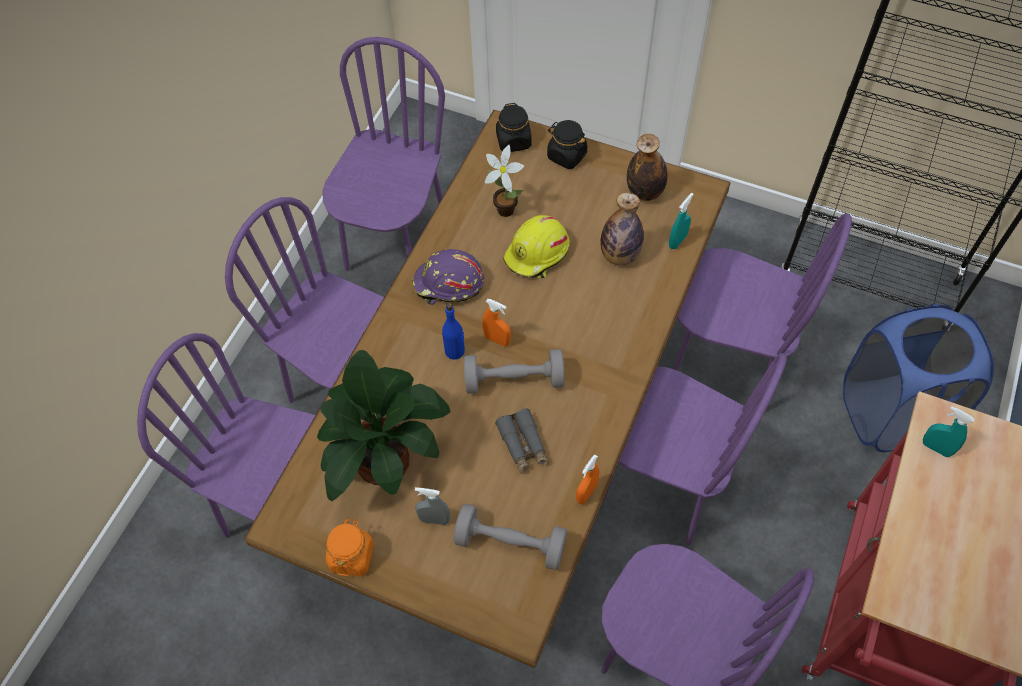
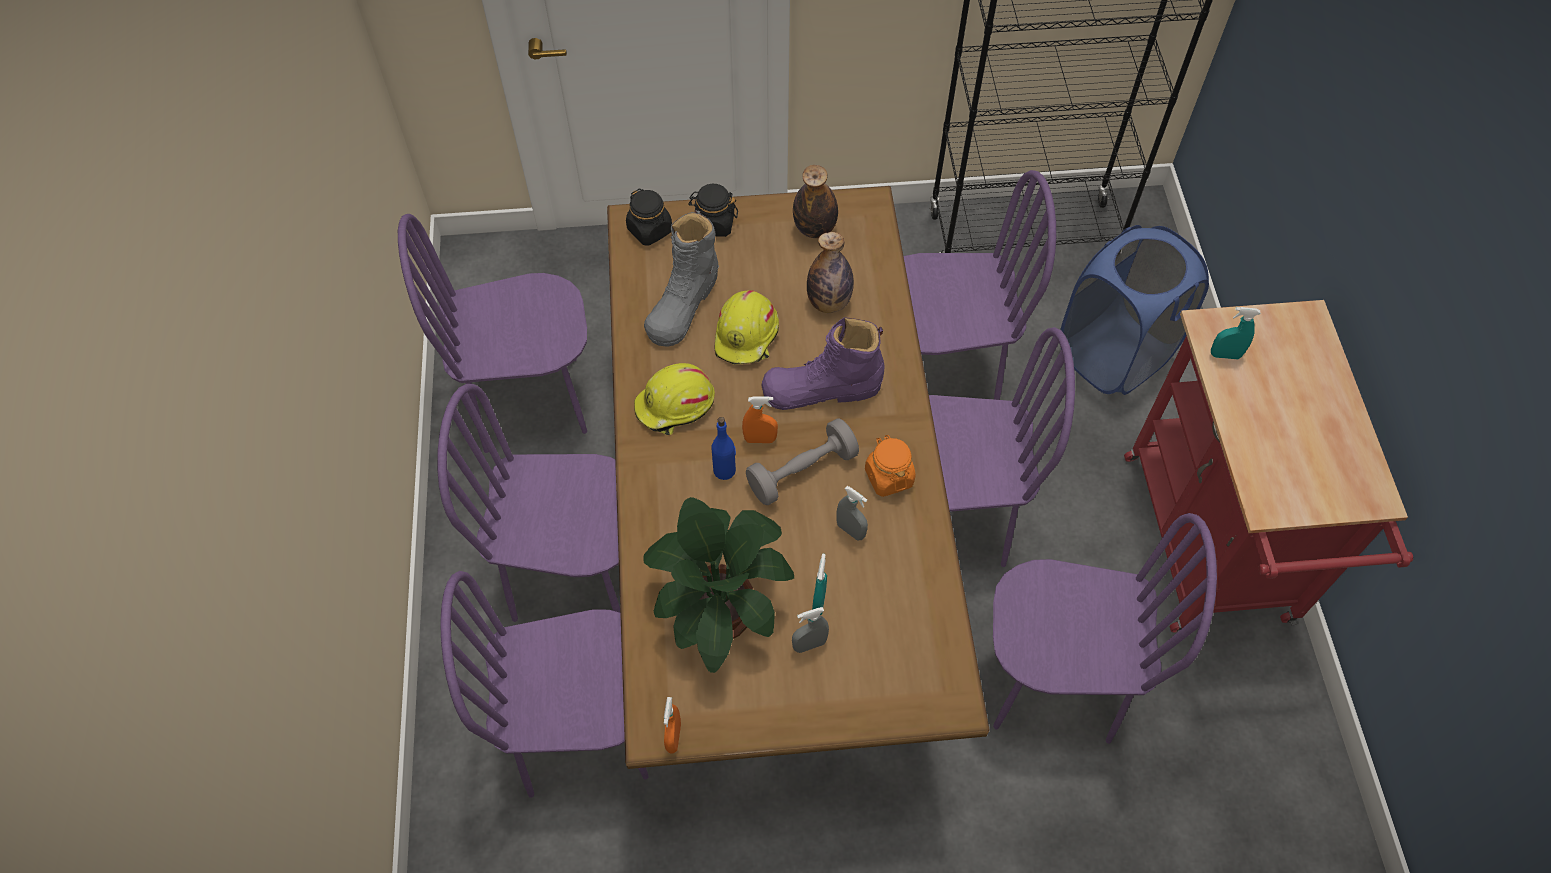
camera: 30 degrees left, 0 degrees up
purple chair [322,37,445,271] -> purple chair turned 90 degrees counterclockwise [398,214,587,453]
orange jar [326,518,374,576] -> orange jar moved to [865,435,916,497]
purple hard hat [412,249,484,305] -> yellow hard hat [634,363,715,435]
grey dumbbell [453,504,567,570] -> none
potted plant [485,145,524,217] -> grey boot [644,210,719,347]
grey binoculars [495,408,549,474] -> grey spray bottle [836,486,868,540]
orange spray bottle [576,454,600,504] -> orange spray bottle moved to [664,697,681,754]
turquoise spray bottle [669,193,694,249] -> turquoise spray bottle moved to [812,554,827,615]
none -> purple boot [761,317,885,410]

